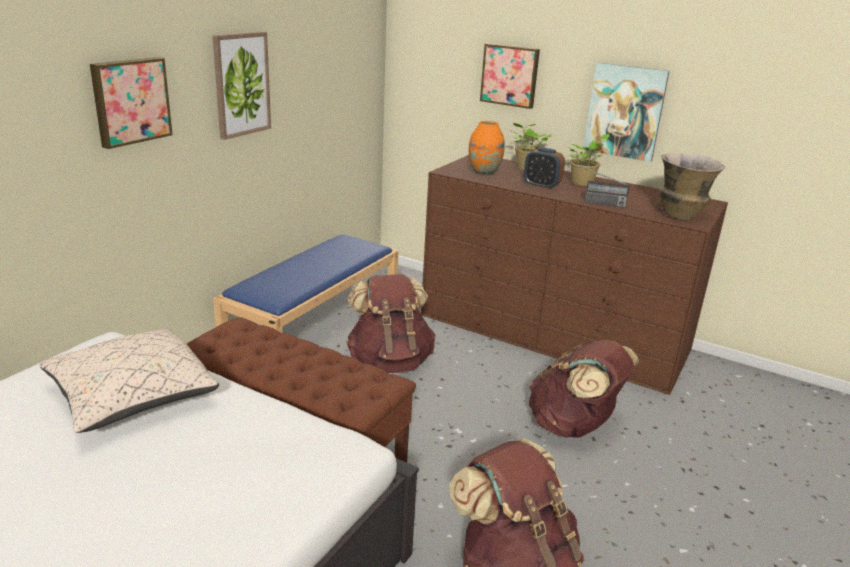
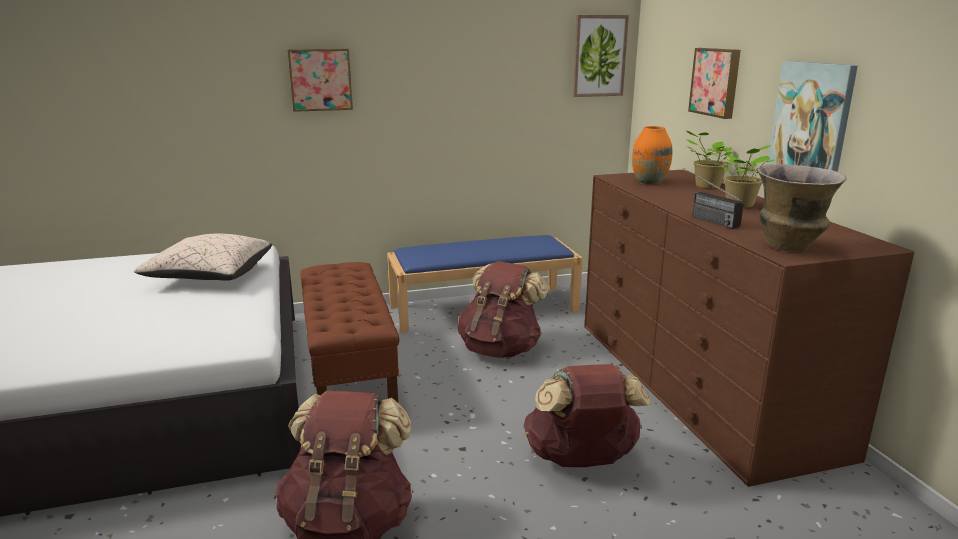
camera: 45 degrees right, 5 degrees down
picture [213,32,271,140] -> picture moved to [572,15,629,97]
alarm clock [524,147,565,190] -> none

